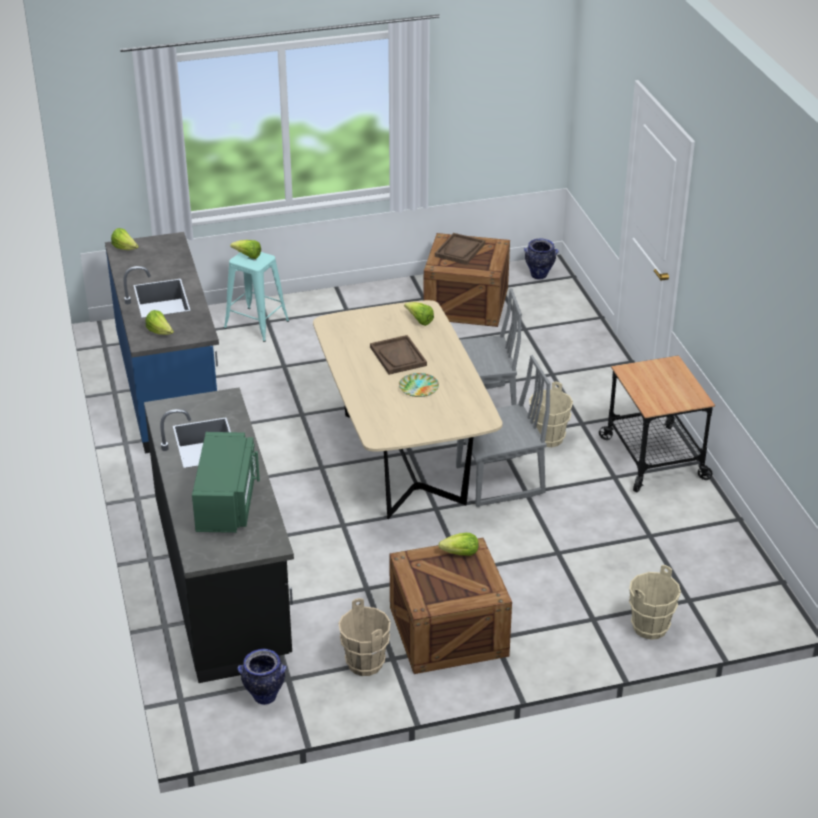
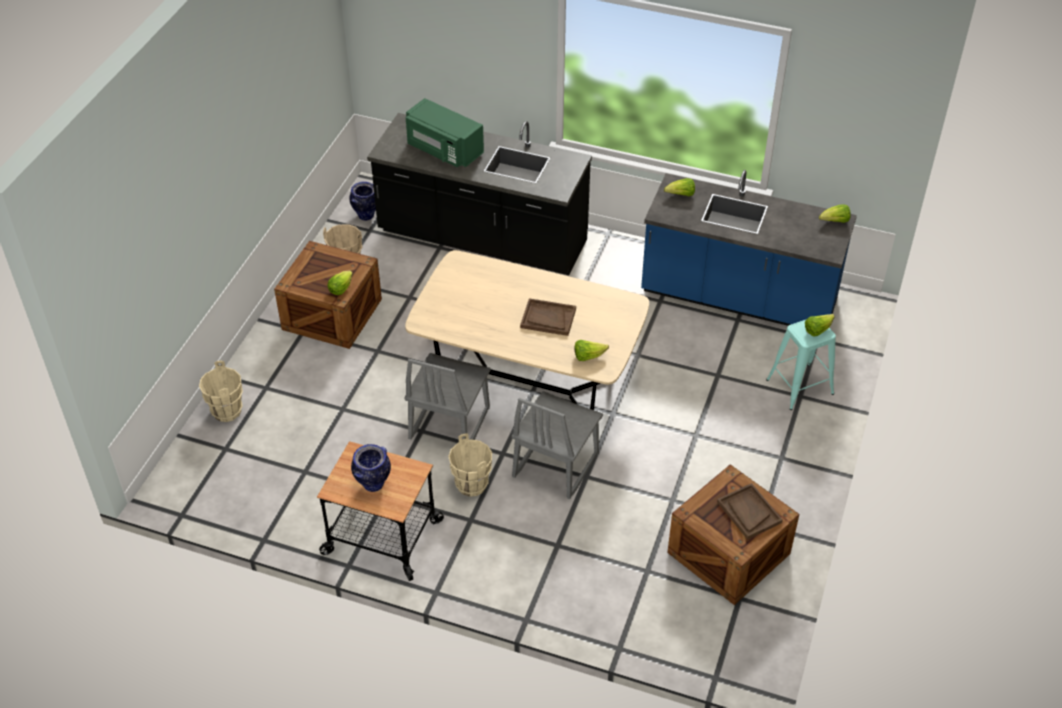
camera: 125 degrees right, 10 degrees up
plate [399,373,439,397] -> none
vase [524,239,559,280] -> vase moved to [351,444,391,492]

